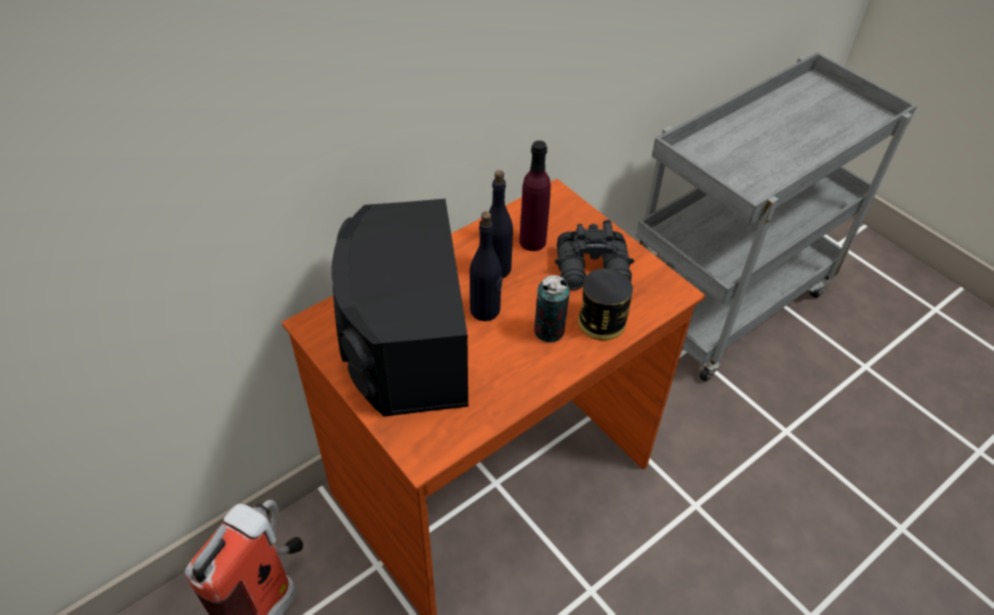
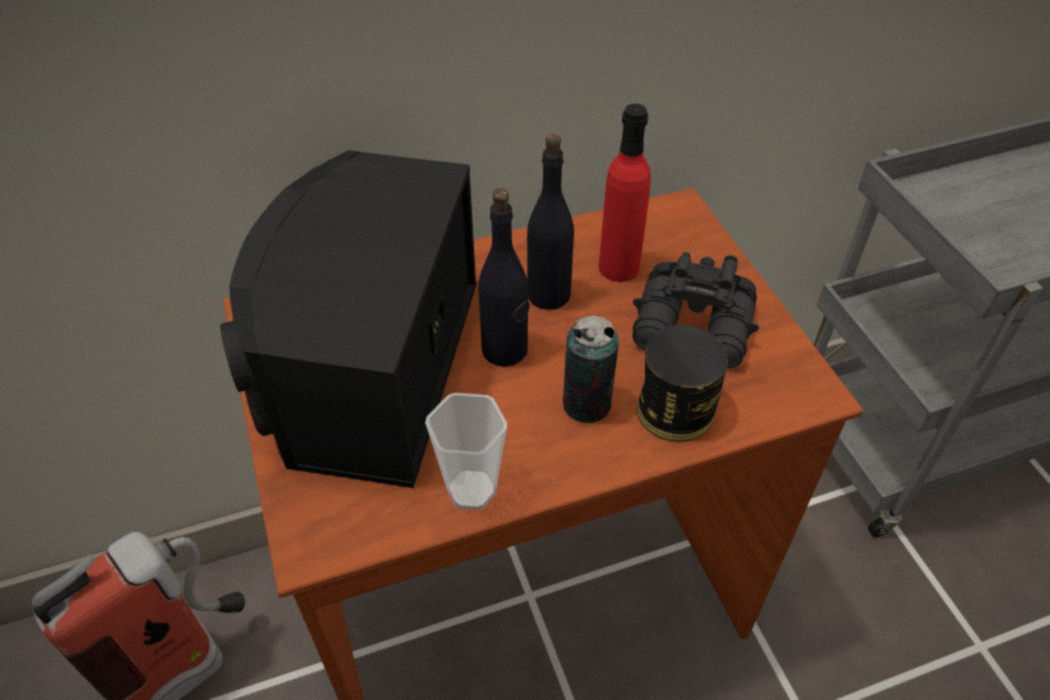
camera: 20 degrees right, 0 degrees up
purple bottle [519,141,551,251] -> red bottle [599,104,651,282]
none -> cup [425,393,507,510]

